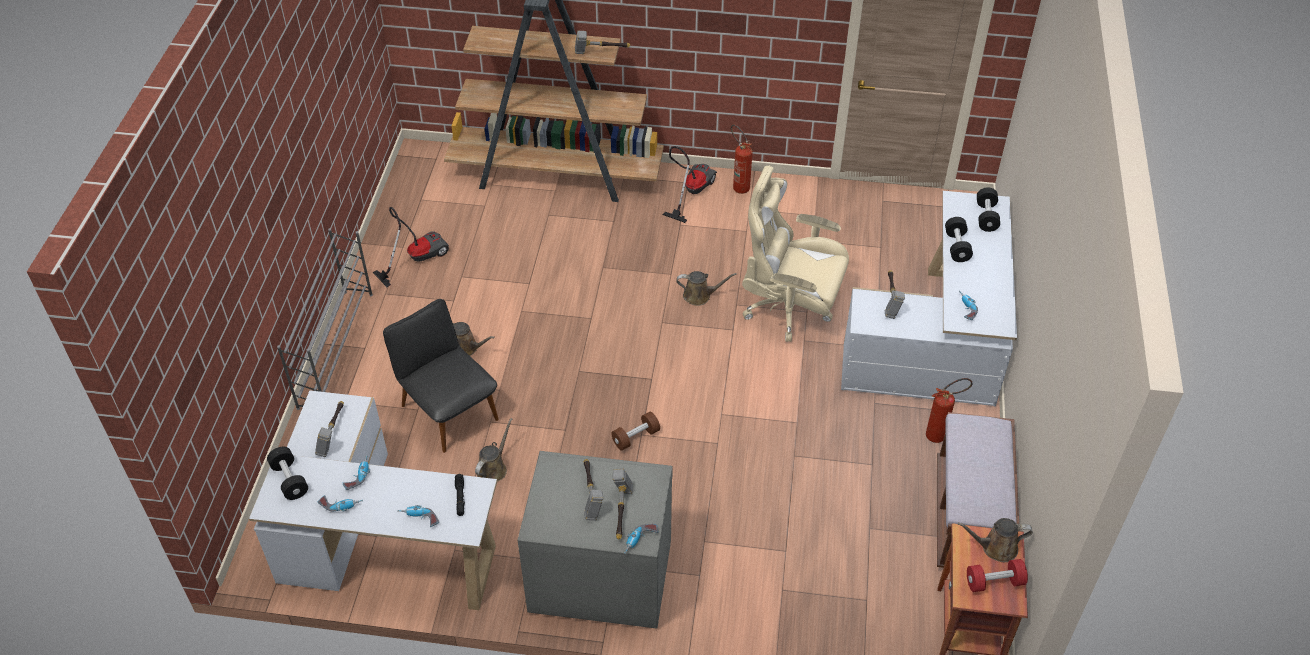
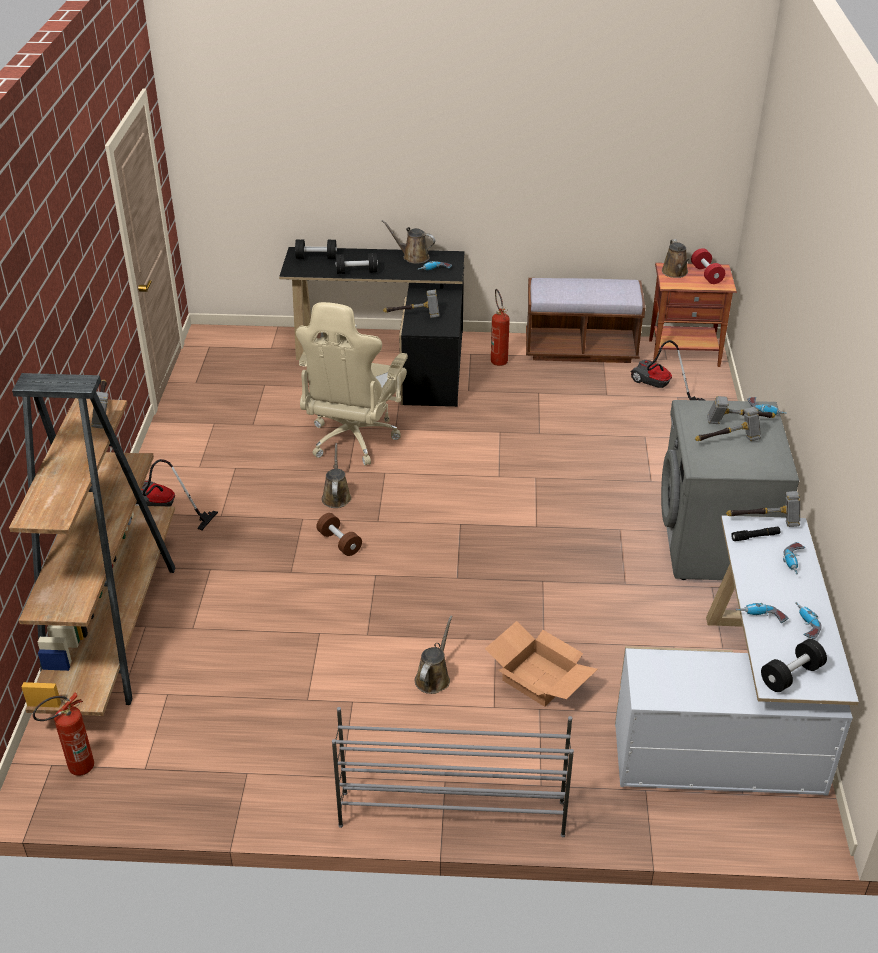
camera: 95 degrees left, 10 degrees down
hammer [315,401,344,457] -> hammer moved to [726,491,800,527]
vacuum cleaner [373,207,449,287] -> vacuum cleaner moved to [631,340,705,400]
black chair [383,299,499,453] -> cardboard box [485,621,597,707]
brown watering can [475,418,513,482] -> brown watering can moved to [382,220,435,264]
brown dumbbell [611,412,660,451] -> brown dumbbell moved to [316,513,362,556]
fire extinguisher [731,124,753,194] -> fire extinguisher moved to [33,693,94,776]
white desk [841,191,1017,407] -> black desk [279,247,465,407]

